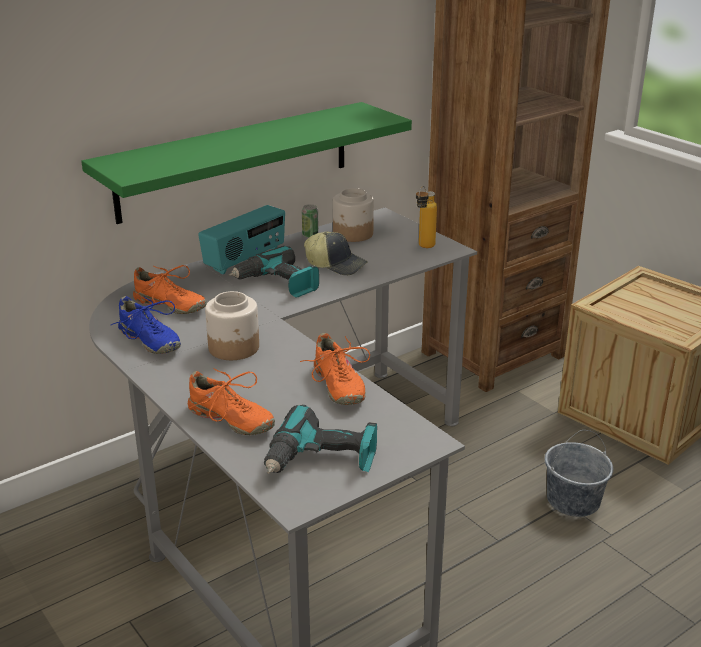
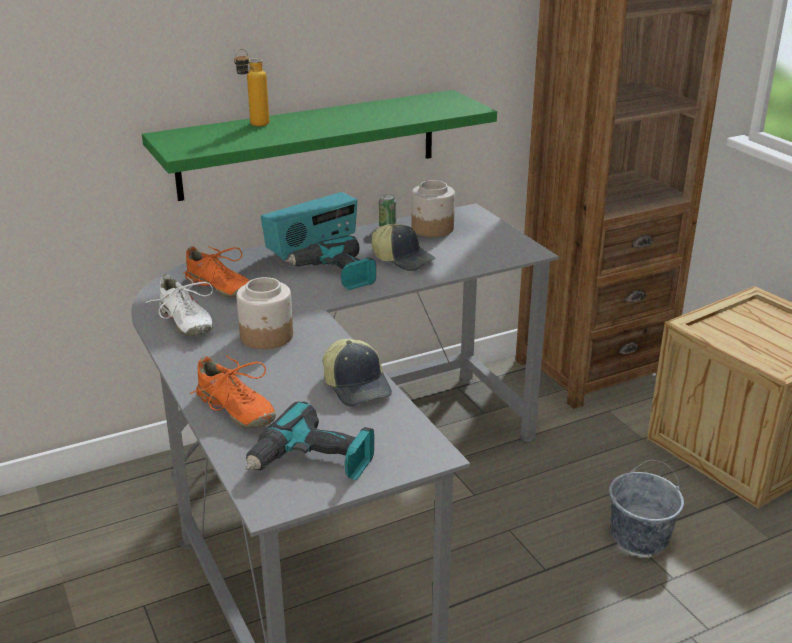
camera: 10 degrees right, 0 degrees up
blue shoe [110,296,181,354] -> white shoe [146,274,213,336]
orange shoe [300,333,370,405] -> cap [323,339,392,407]
bottle [416,186,437,248] -> bottle moved to [234,48,269,126]

